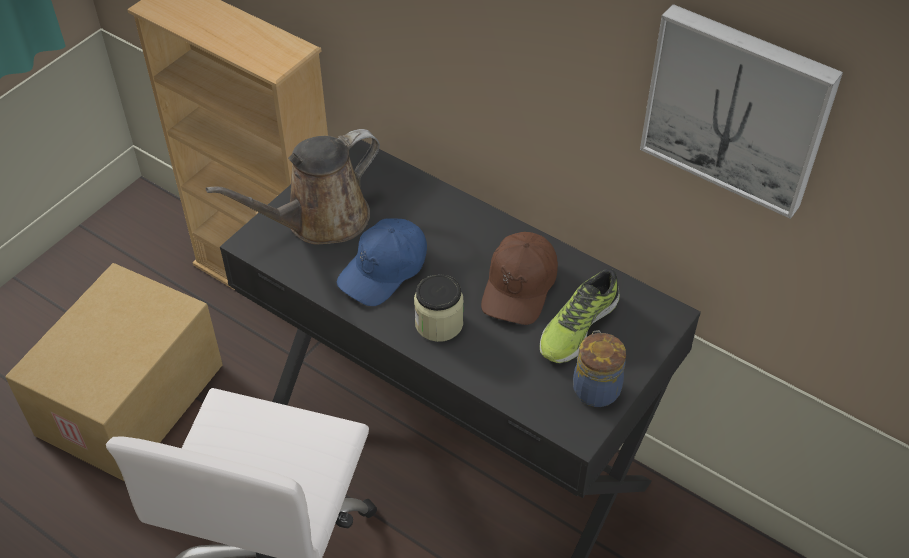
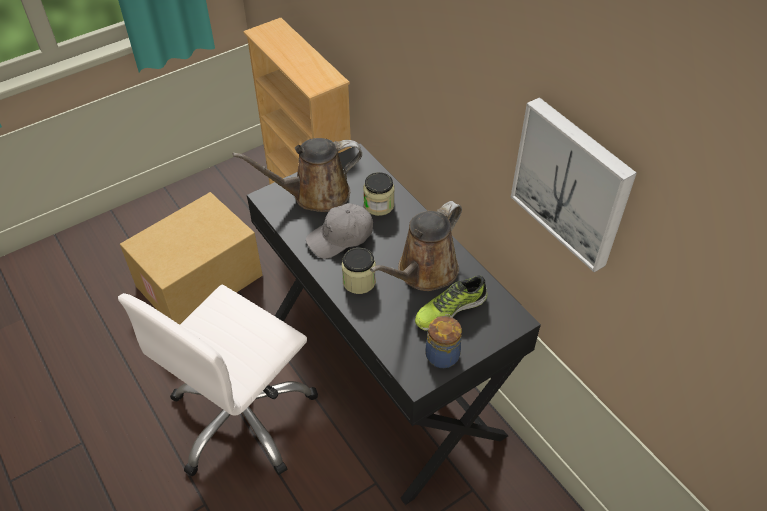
camera: 20 degrees right, 0 degrees up
blue cap [337,218,427,306] -> grey cap [306,203,373,259]
brown cap [481,232,558,325] -> brown watering can [370,201,462,291]
none -> jar [363,172,395,216]

